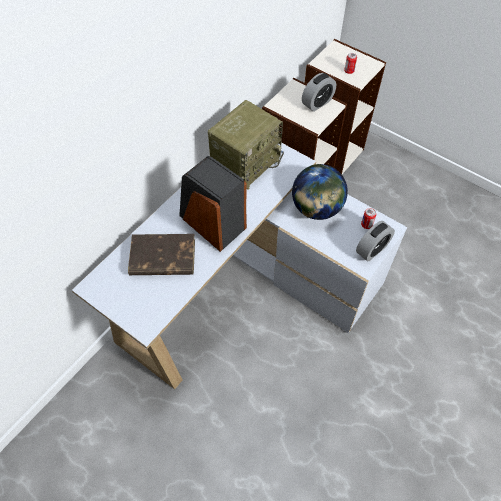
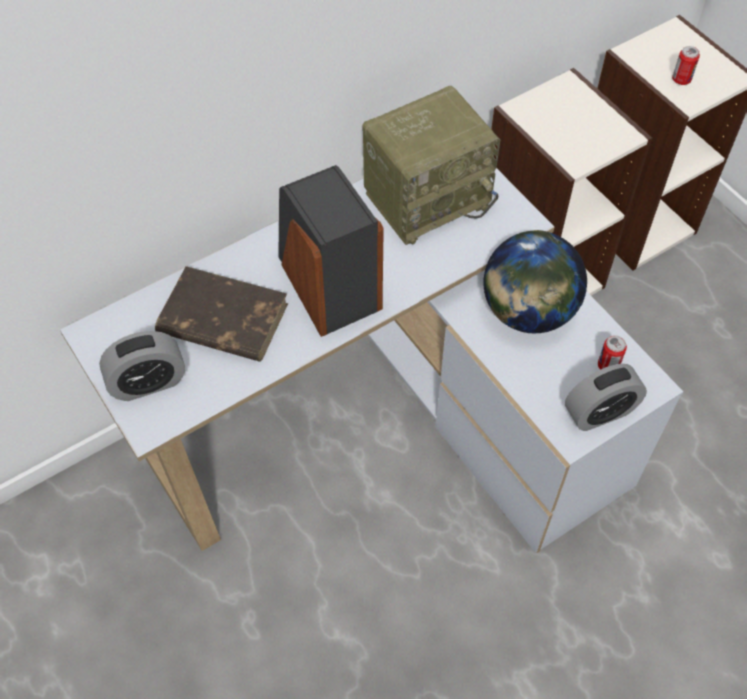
camera: 20 degrees right, 0 degrees up
alarm clock [302,73,336,112] -> alarm clock moved to [99,331,185,401]

